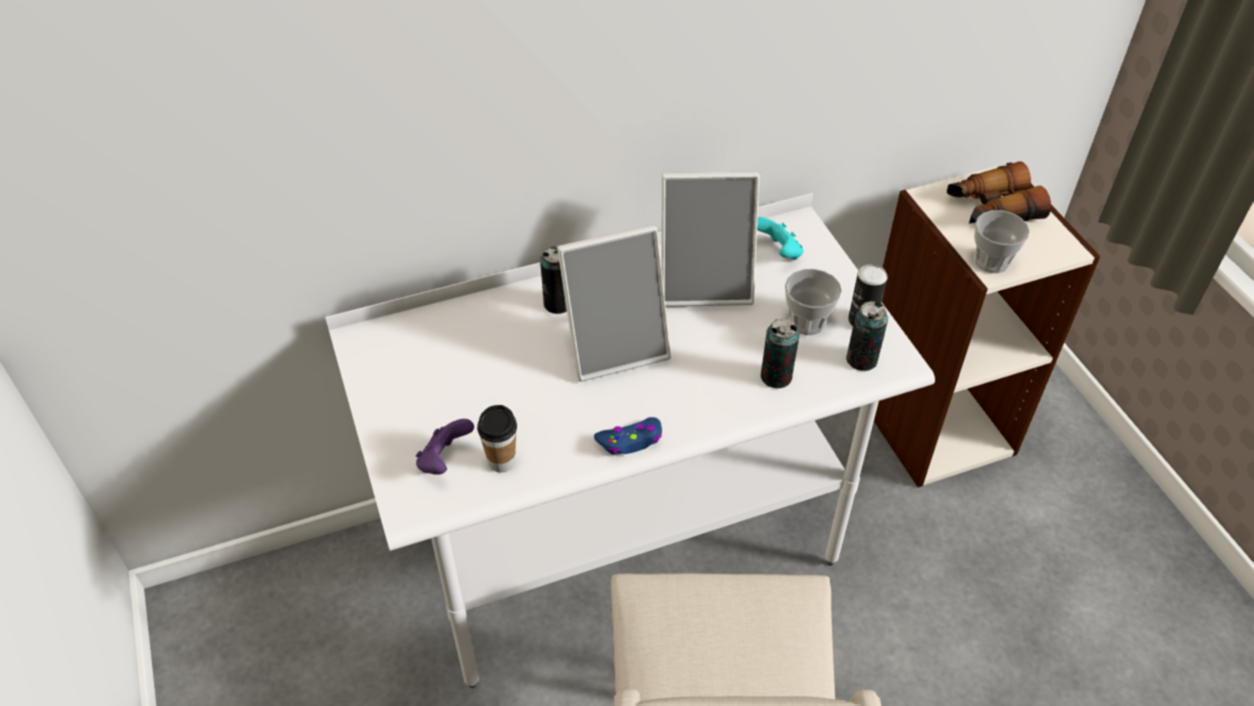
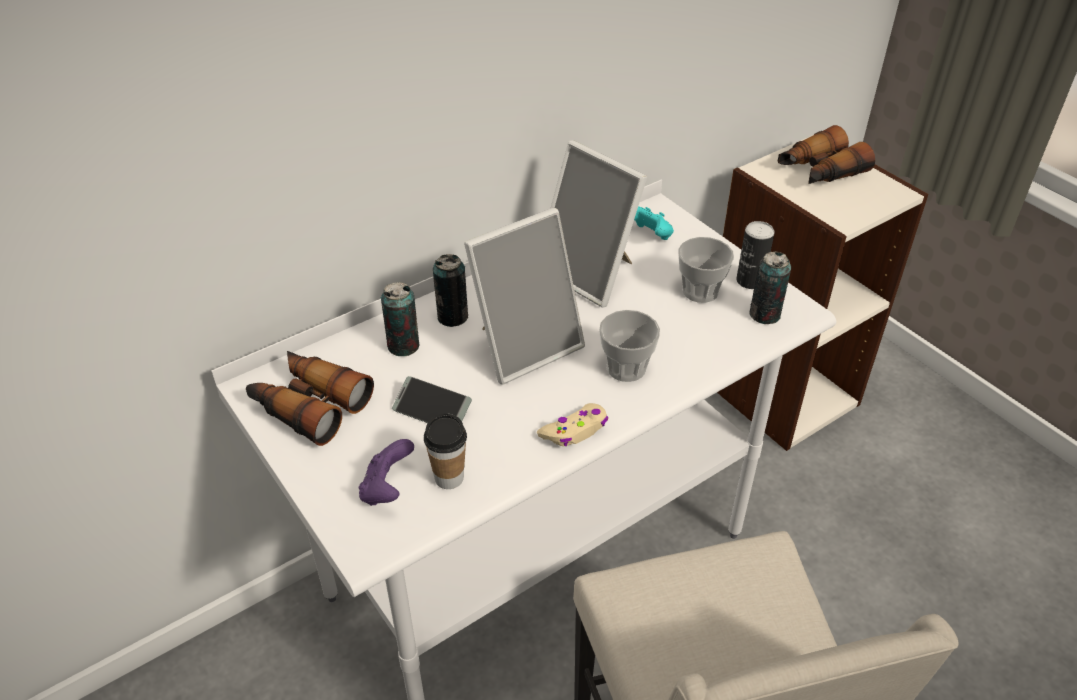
camera: 15 degrees left, 5 degrees down
blue game controller [594,417,662,455] -> beige game controller [537,403,608,446]
picture frame [661,171,760,307] -> picture frame turned 60 degrees clockwise [550,140,647,307]
can [761,319,799,389] -> can moved to [381,282,420,356]
cup [974,210,1030,273] -> cup moved to [599,310,660,382]
none -> binoculars [246,351,374,446]
none -> phone [392,376,472,423]

